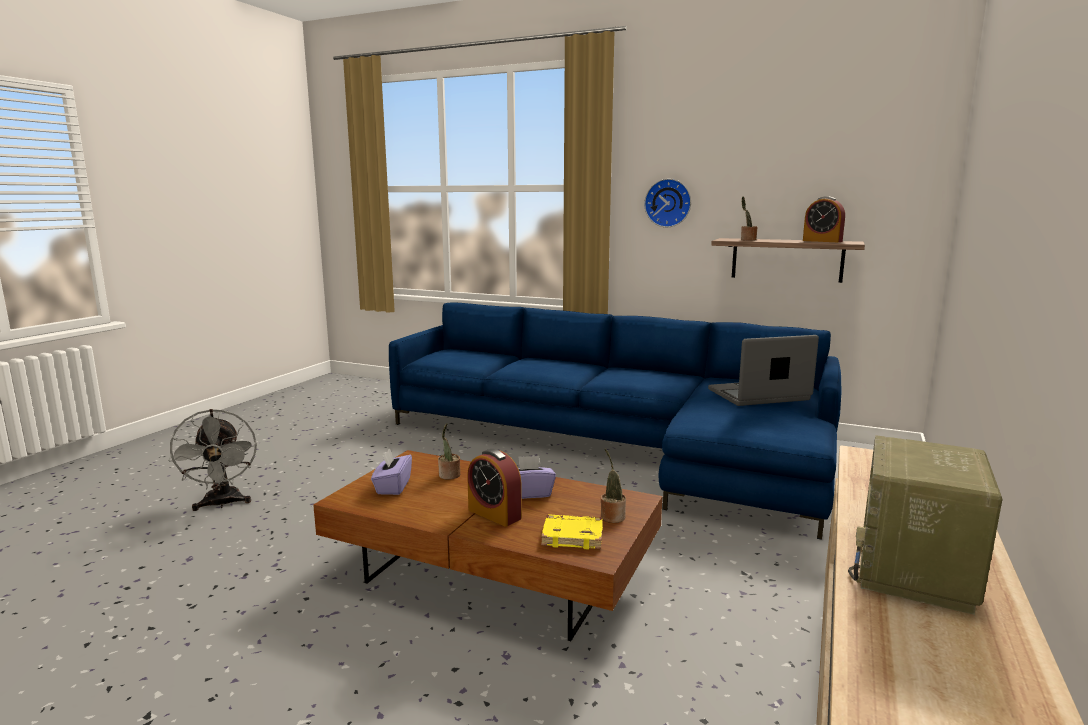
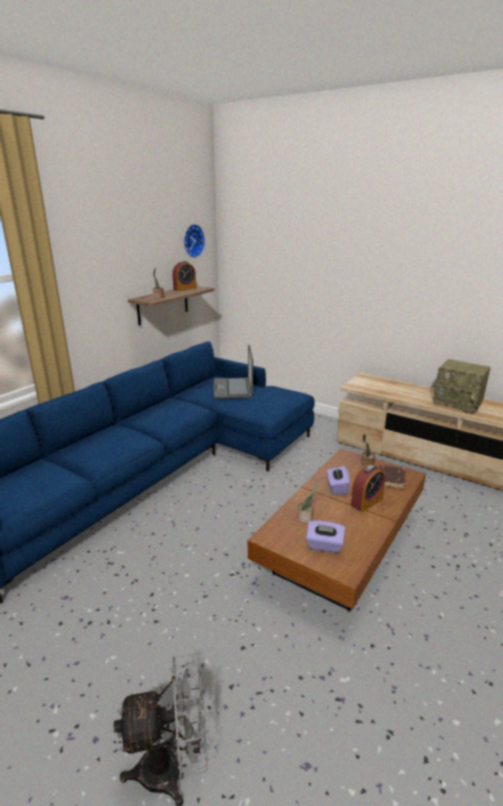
camera: 80 degrees left, 10 degrees up
yellow book [541,514,603,549] -> brown book [379,465,406,489]
wall clock [644,179,691,227] -> wall clock moved to [184,224,205,258]

